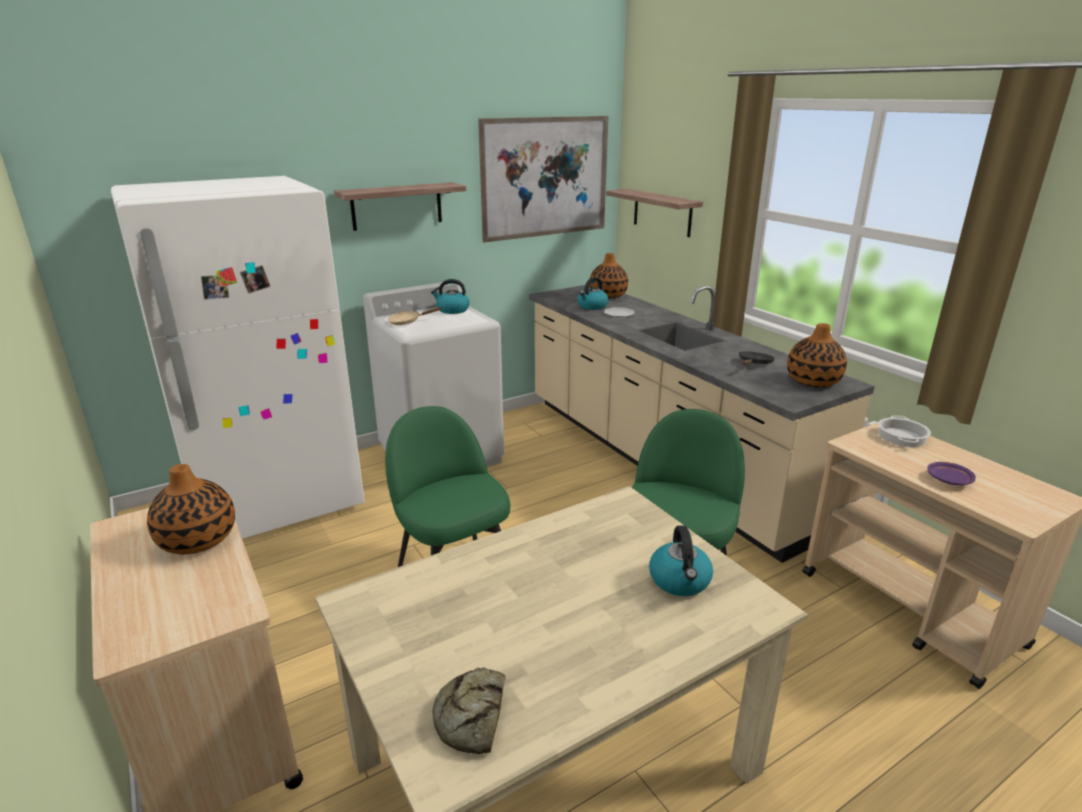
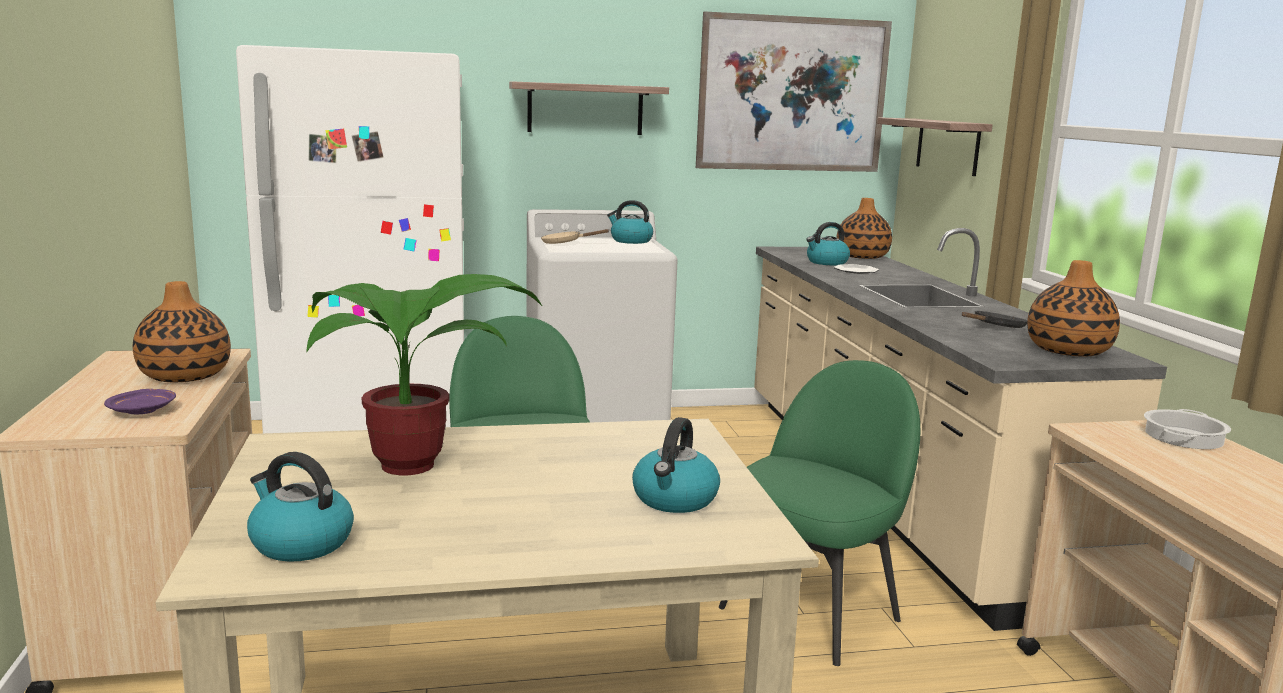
camera: 20 degrees right, 10 degrees down
bread [432,667,506,754] -> kettle [247,452,354,562]
purple plate [928,462,976,485] -> purple plate moved to [104,389,176,414]
none -> potted plant [306,274,542,475]

